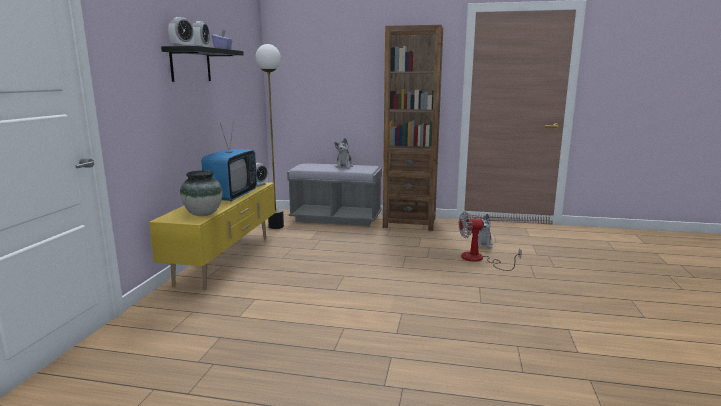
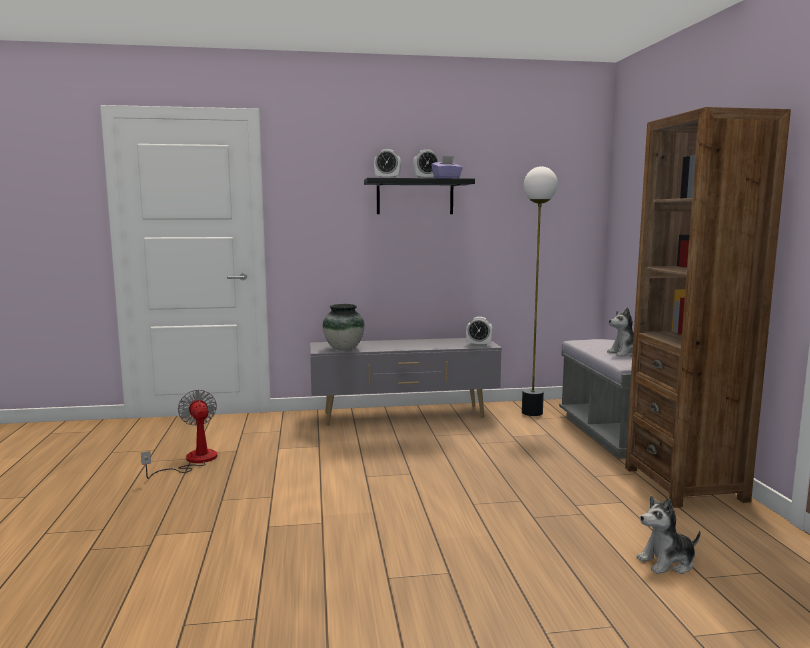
camera: 70 degrees right, 5 degrees down
yellow tv stand [149,182,275,290] -> grey tv stand [310,338,502,425]
television [202,121,257,201] -> none
fan [459,211,522,271] -> fan moved to [141,389,217,479]

